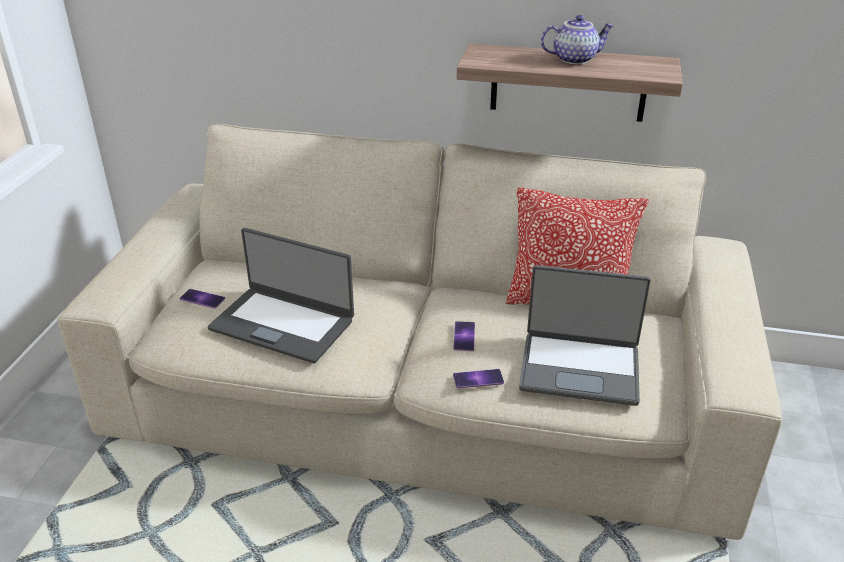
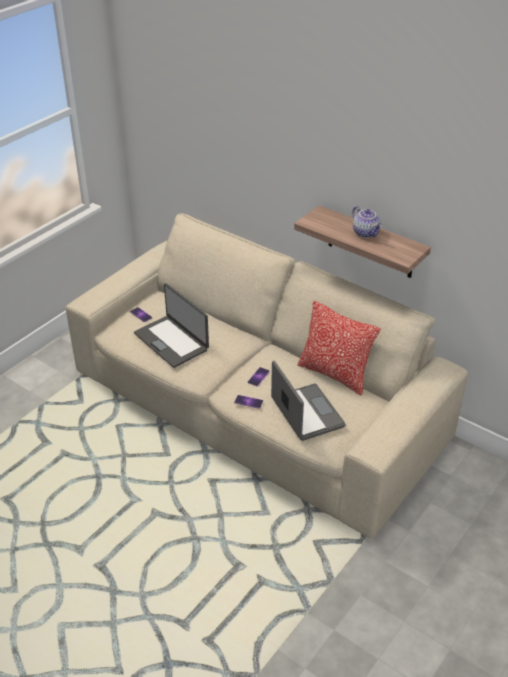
camera: 25 degrees right, 5 degrees up
laptop [519,265,650,406] -> laptop turned 150 degrees counterclockwise [271,361,346,441]
teapot [541,15,614,65] -> teapot turned 45 degrees clockwise [352,206,382,238]

